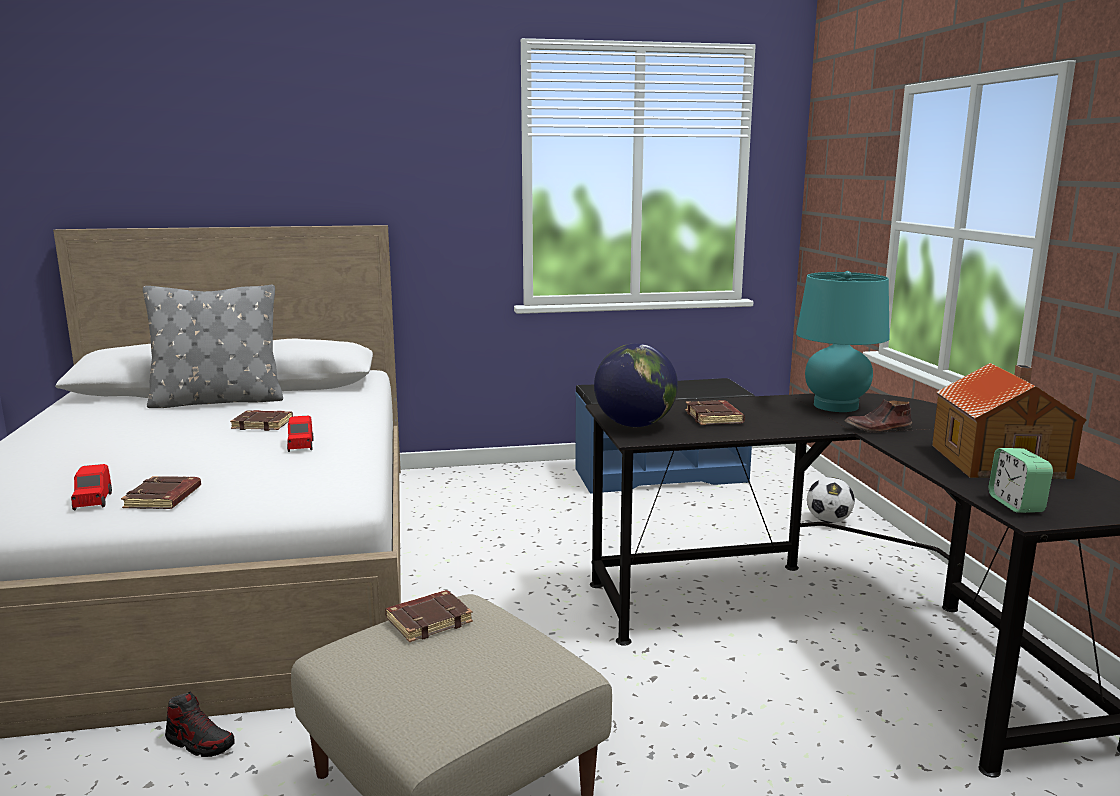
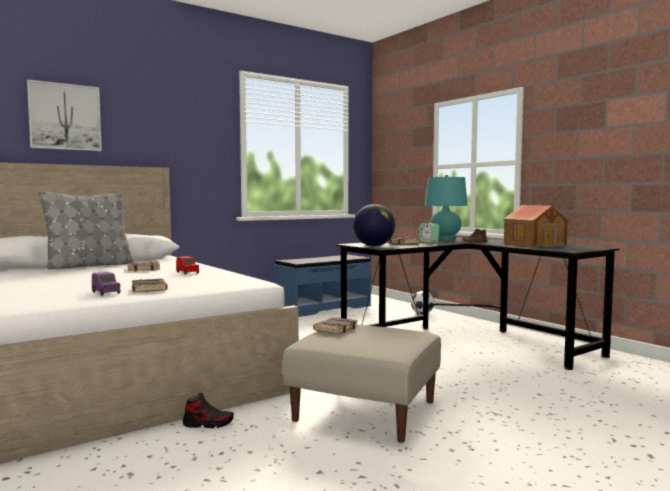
camera: 25 degrees left, 10 degrees down
red toy car [71,464,112,510] -> purple toy car [92,272,120,296]
alarm clock [988,448,1053,513] -> alarm clock moved to [419,223,439,243]
none -> picture [27,80,102,151]

